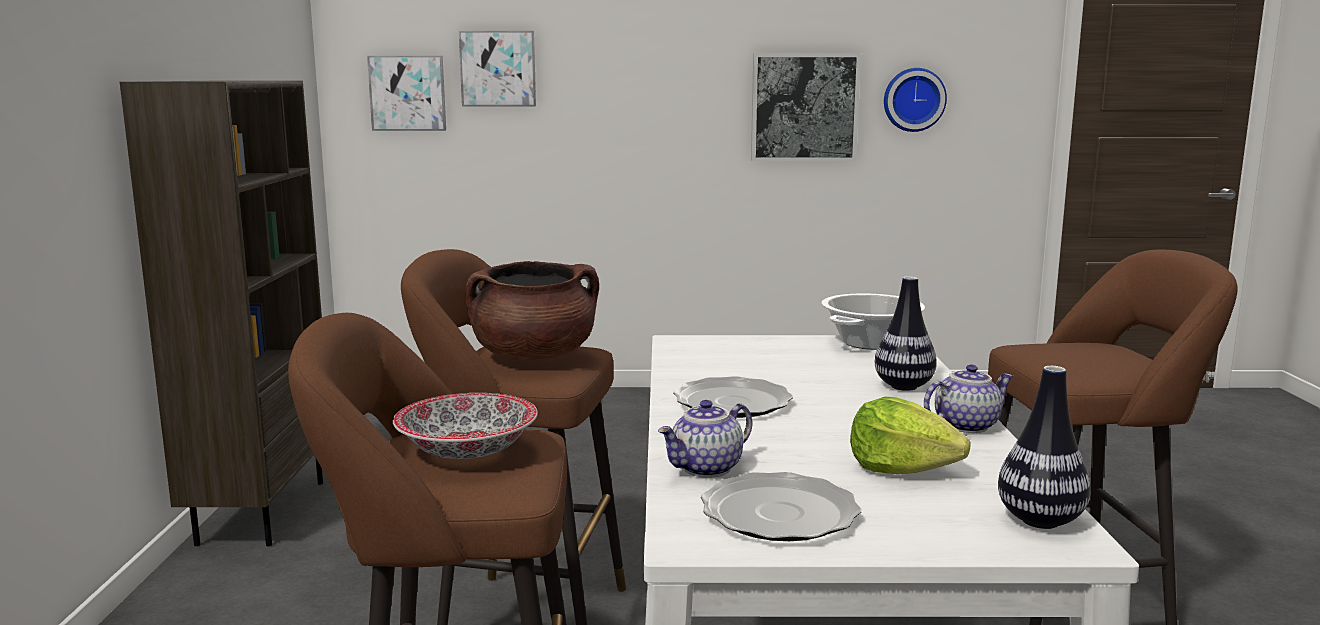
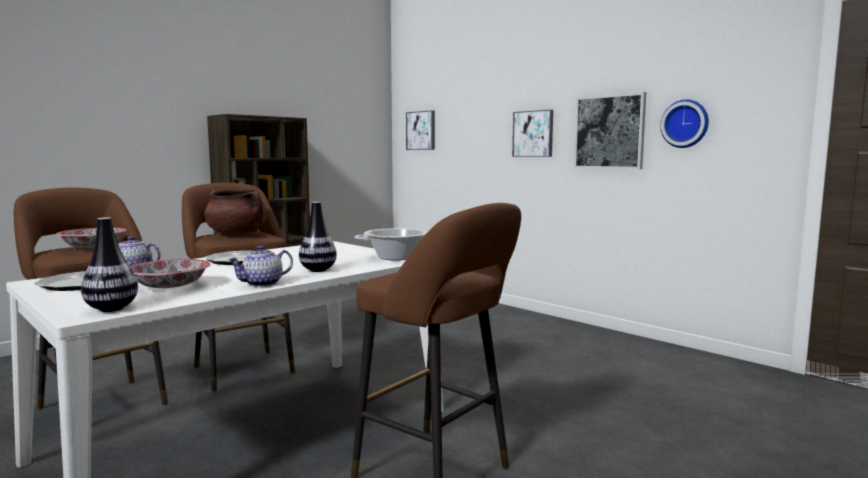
camera: 45 degrees right, 5 degrees down
picture [459,31,536,107] -> picture moved to [512,110,553,157]
lettuce [850,397,971,474] -> bowl [130,259,210,288]
teapot [924,364,1013,433] -> teapot turned 120 degrees clockwise [228,245,293,287]

